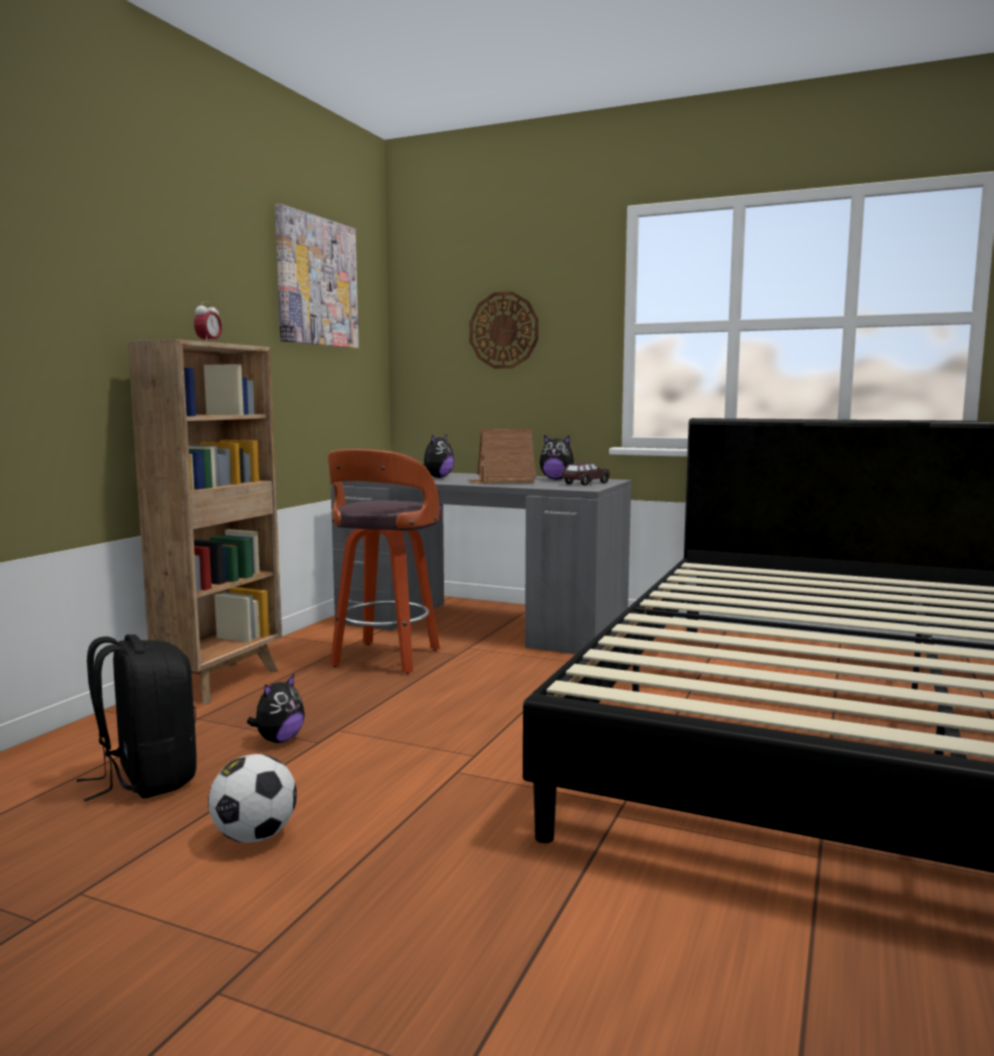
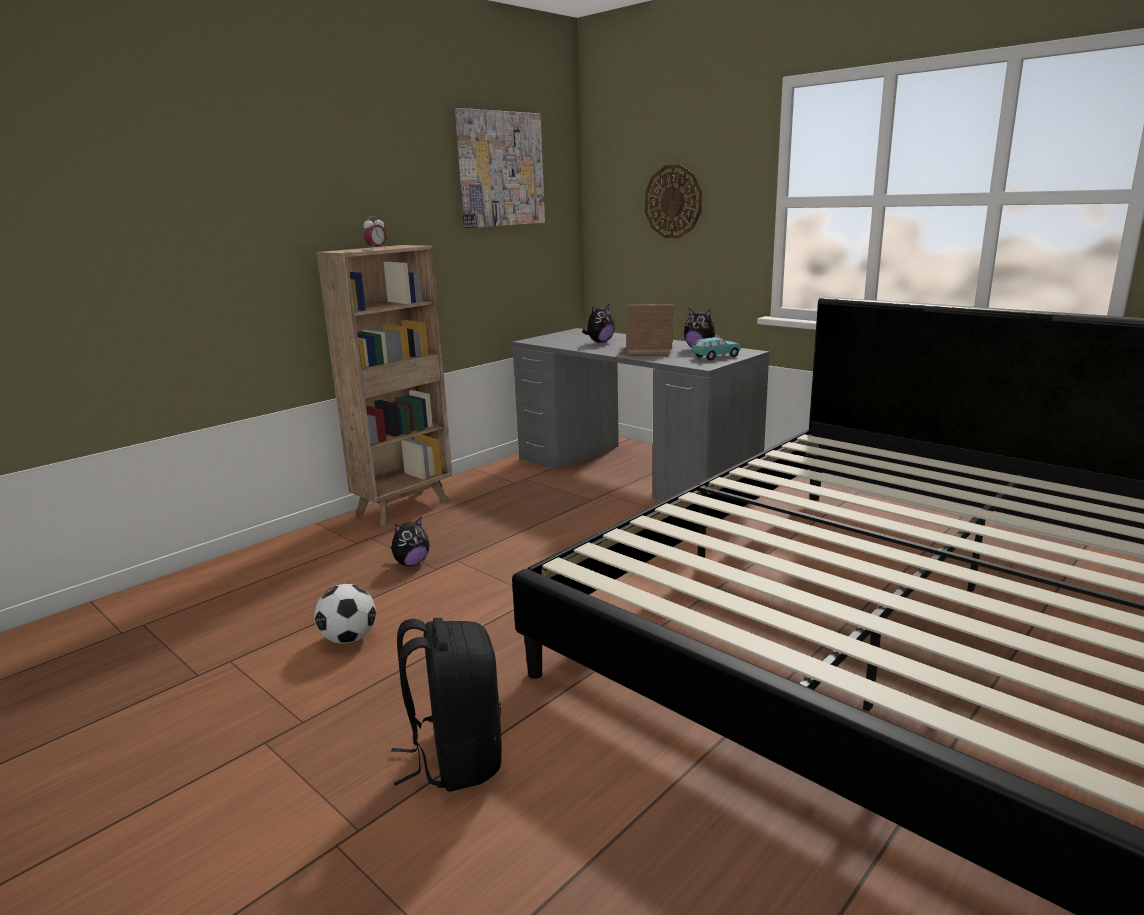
camera: 20 degrees right, 10 degrees up
black backpack [76,634,197,801] -> black backpack moved to [391,618,502,792]
stool [328,449,443,674] -> none
brown toy car [562,462,610,486] -> turquoise toy car [692,337,741,361]

